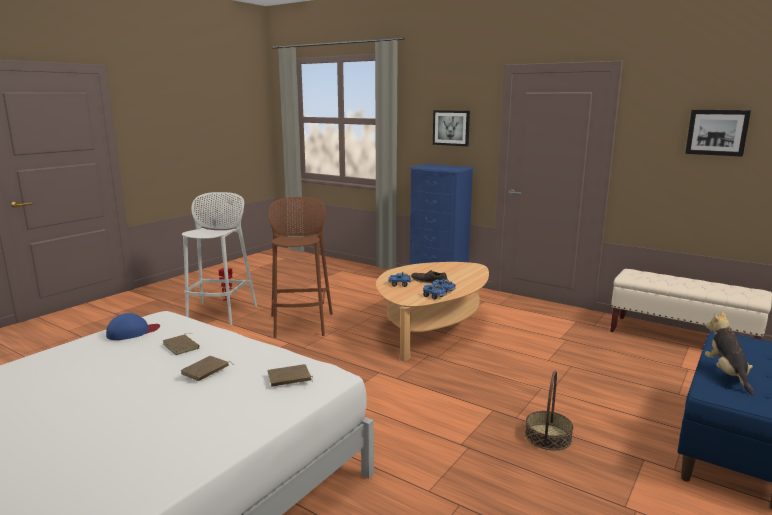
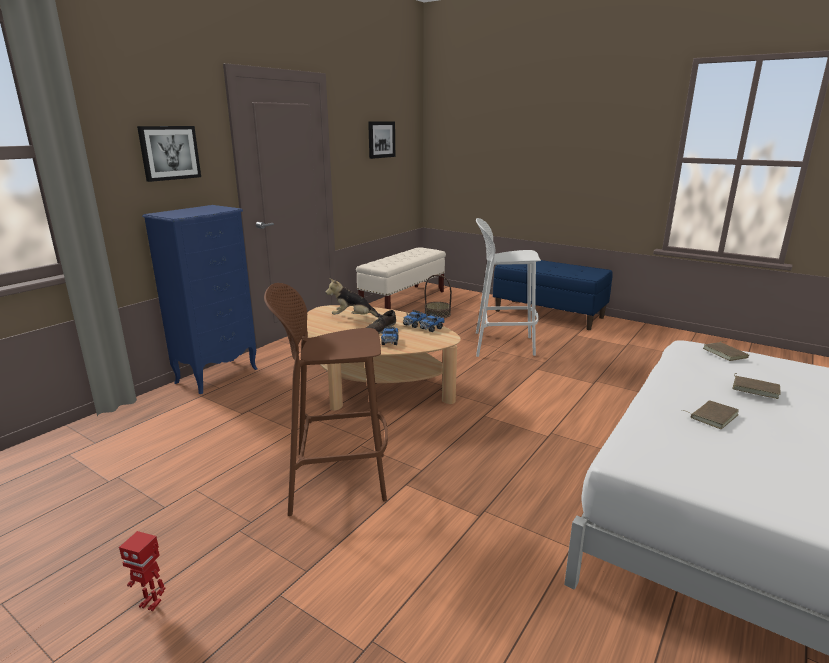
camera: 90 degrees left, 5 degrees up
blue cap [106,313,160,340] -> none
white stool [182,192,257,325] -> white stool moved to [476,218,541,357]
basket [525,370,573,450] -> basket moved to [425,275,452,318]
plush toy [705,311,755,395] -> plush toy moved to [325,278,381,318]

